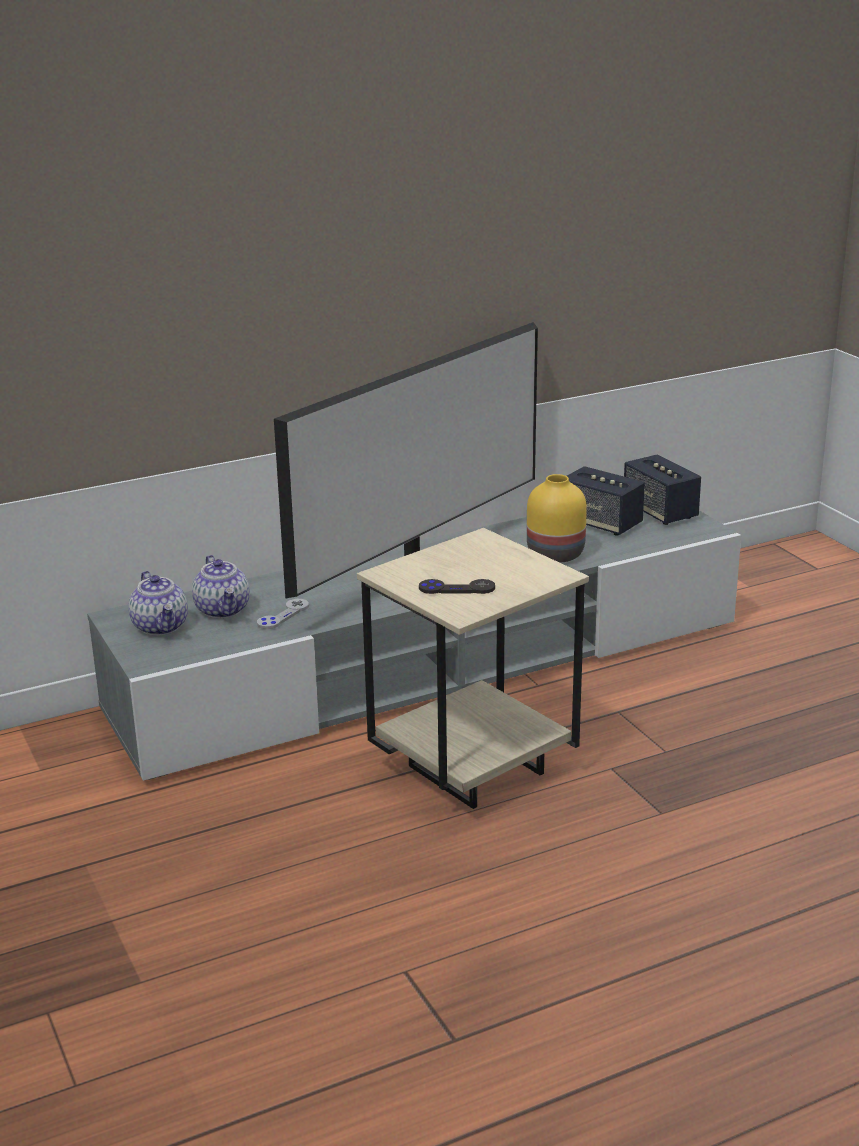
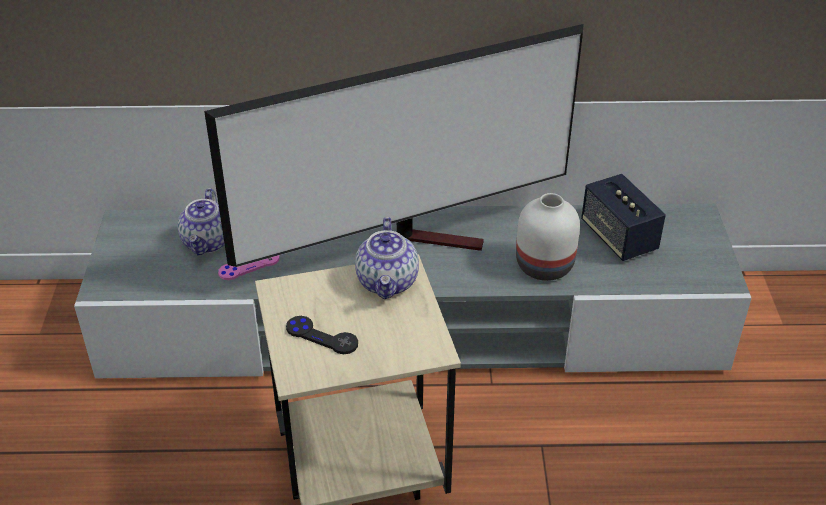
camera: 25 degrees right, 15 degrees up
teapot [128,571,188,636] -> teapot moved to [355,217,419,299]
grey game controller [257,599,309,629] -> pink game controller [218,255,279,280]
yellow vase [527,474,587,563] -> white vase [516,193,580,281]
speaker [624,454,701,525] -> none

